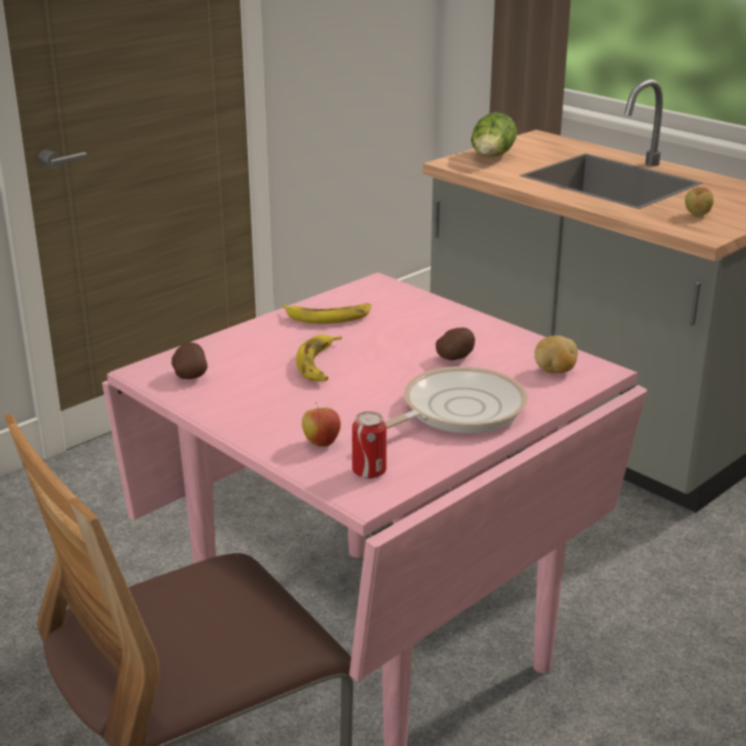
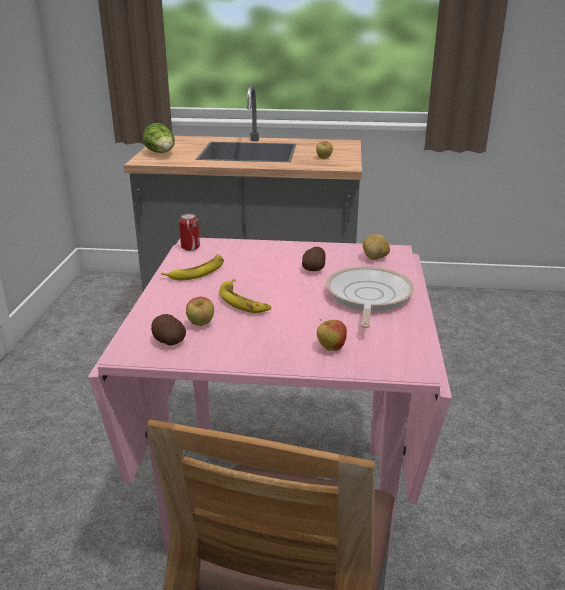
camera: 40 degrees left, 0 degrees up
can [352,411,387,479] -> can moved to [179,213,200,251]
none -> apple [186,297,214,326]

